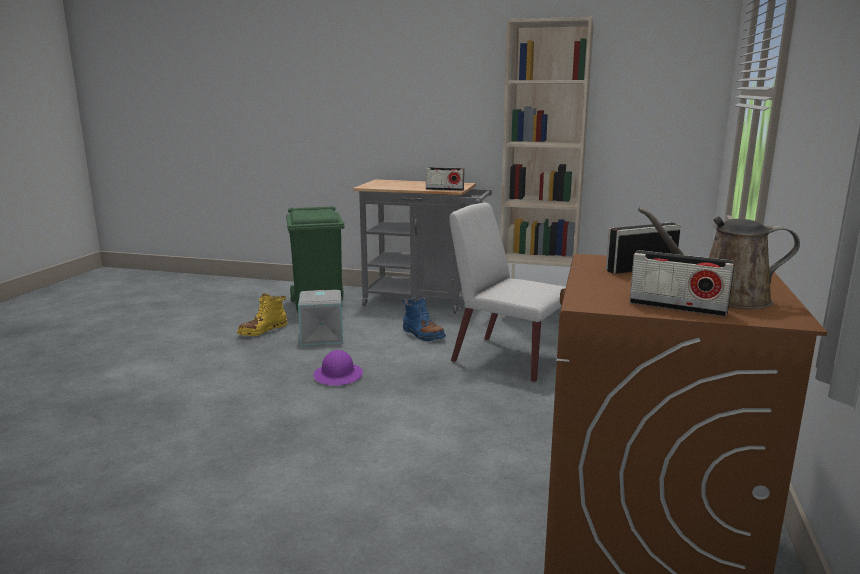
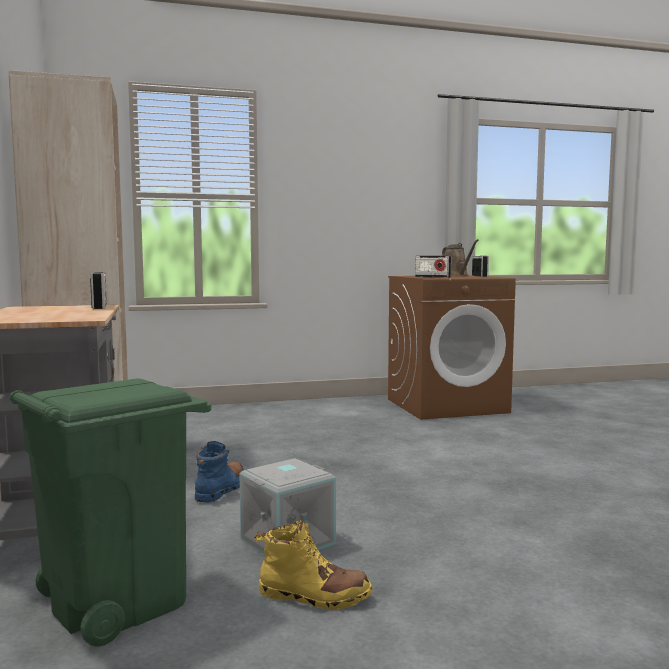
camera: 120 degrees left, 10 degrees down
purple hard hat [313,350,363,385] -> none
white chair [450,203,566,382] -> none

